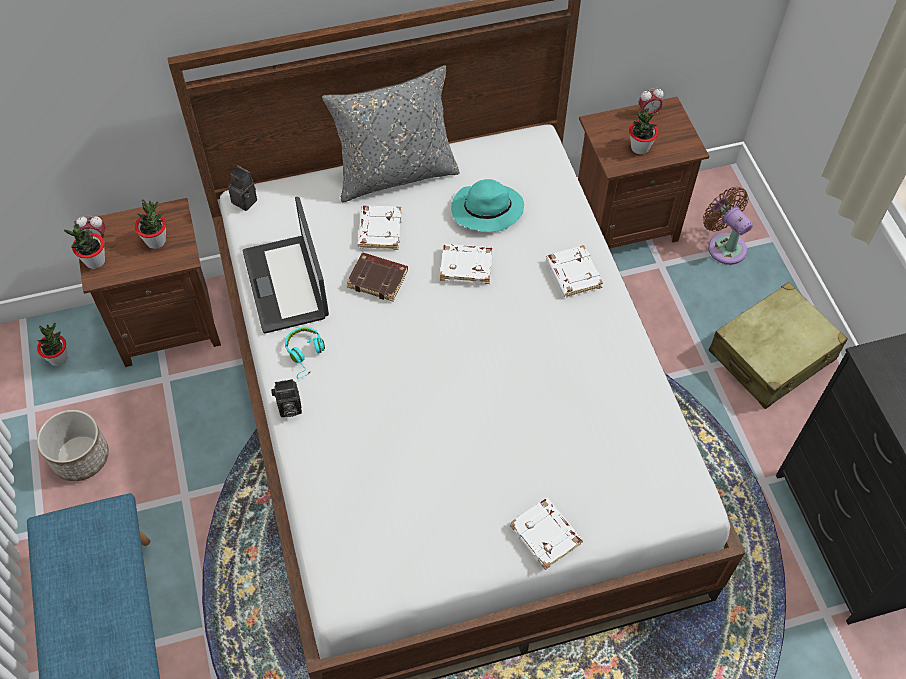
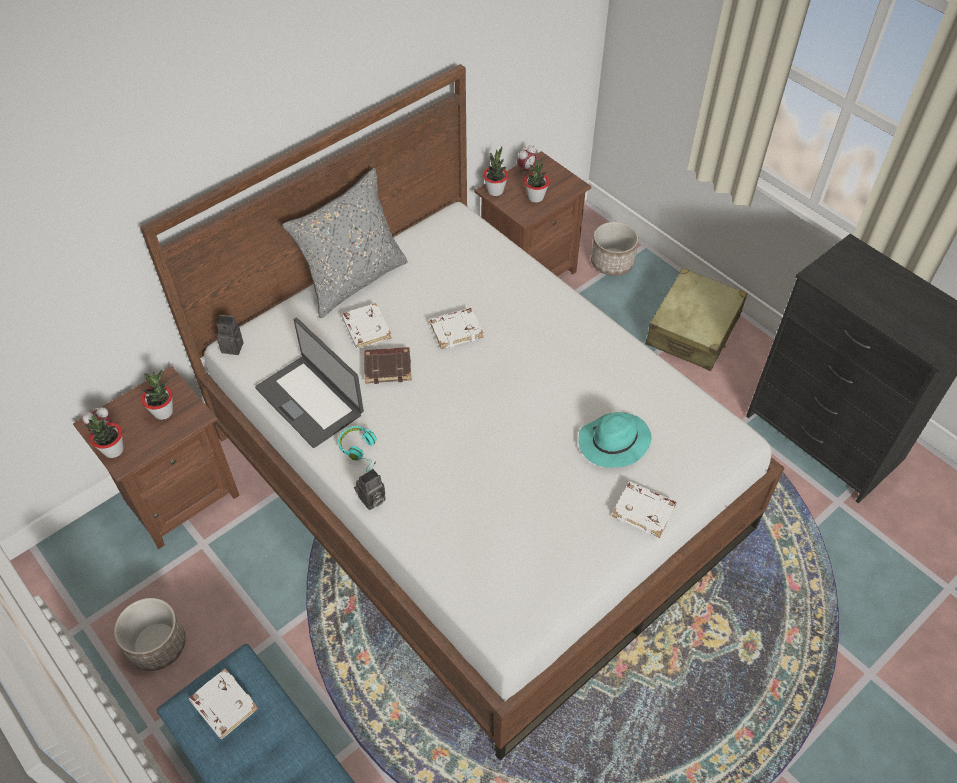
camera: 25 degrees left, 5 degrees down
potted plant [37,323,68,366] -> potted plant moved to [483,146,508,196]
turquoise hat [451,179,524,232] -> turquoise hat moved to [578,412,651,468]
white book [546,245,603,298] -> white book moved to [189,669,258,739]
brown fan [703,187,753,265] -> planter [591,222,639,276]

